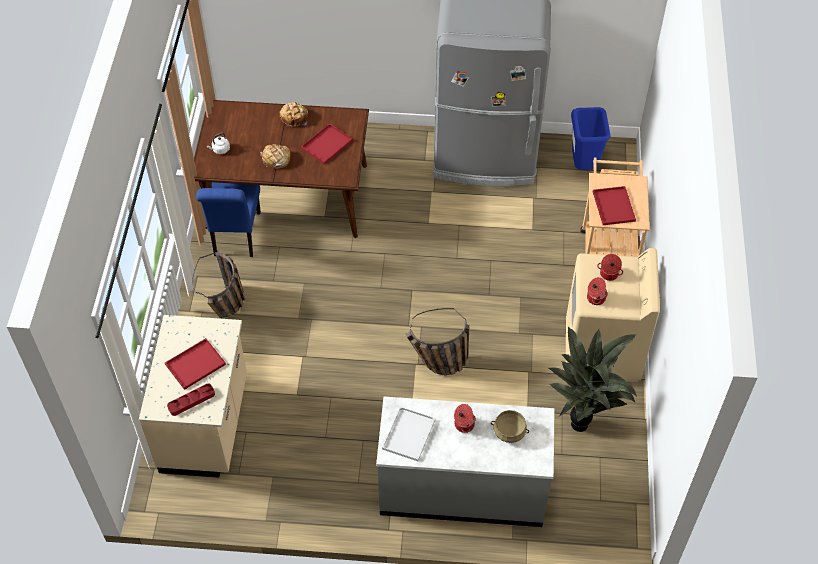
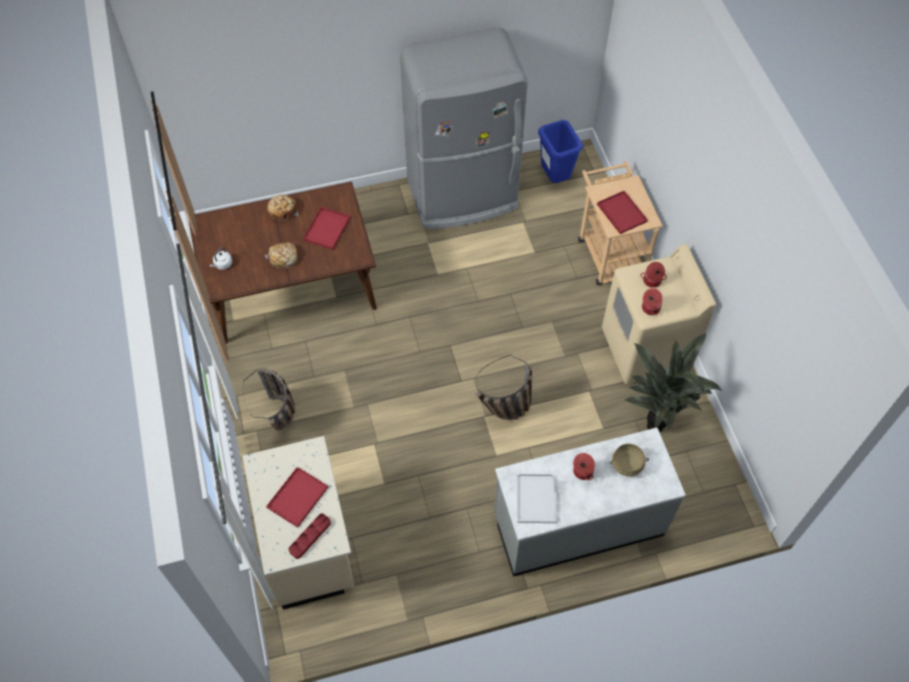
camera: 20 degrees left, 5 degrees up
blue chair [196,182,261,257] -> none

